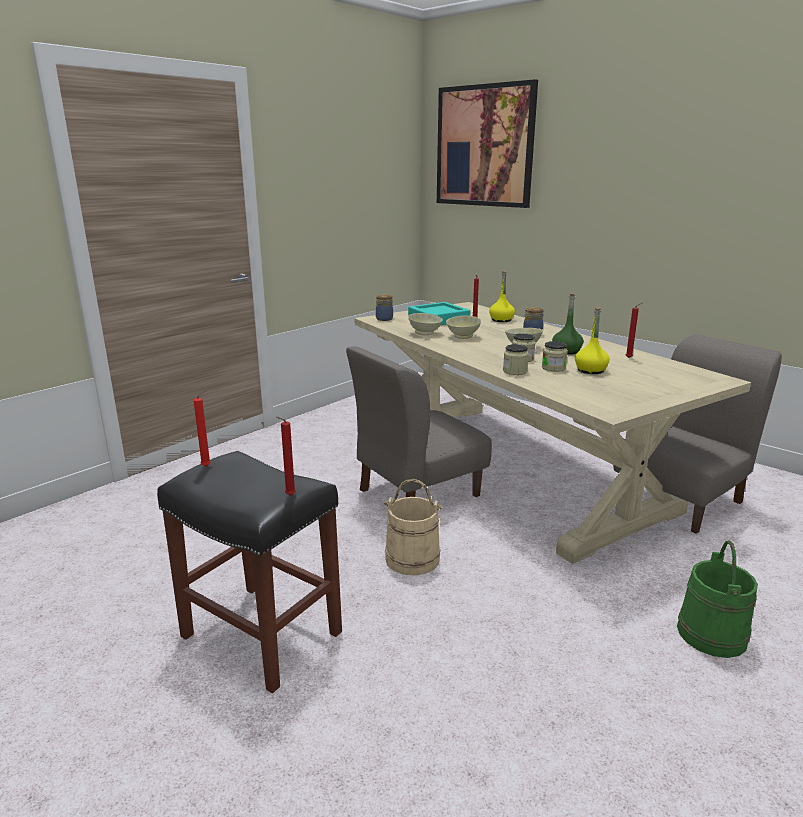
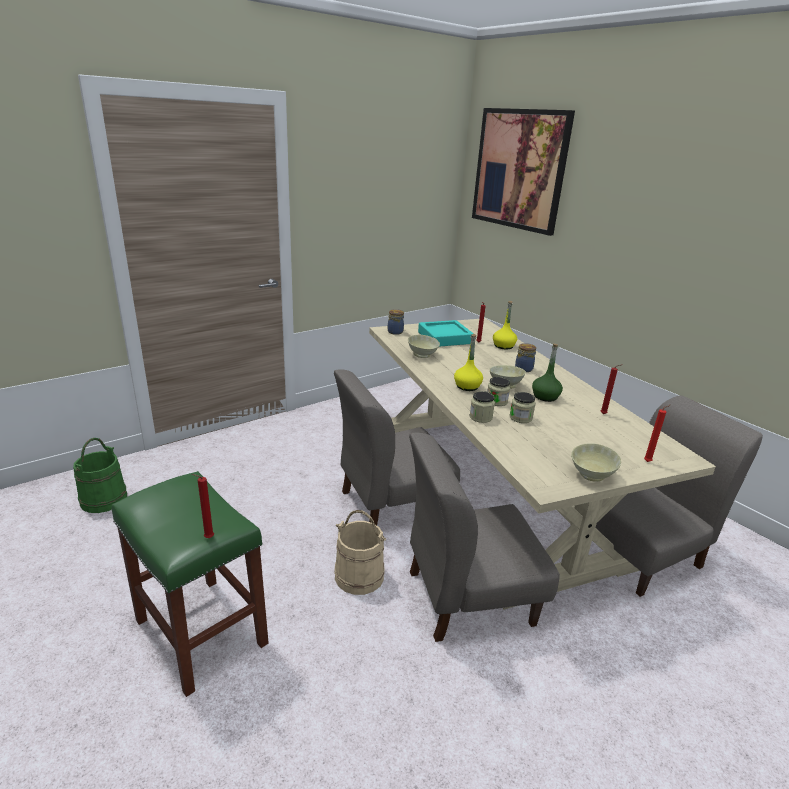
camera: 10 degrees right, 5 degrees up
black stool [157,451,342,694] -> green stool [112,471,269,697]
red candle [193,390,211,467] -> red candle moved to [644,405,670,462]
beige bowl [446,316,481,339] -> beige bowl moved to [571,443,621,482]
yellow bottle [575,307,610,374] -> yellow bottle moved to [454,334,483,391]
green bucket [677,541,758,658] -> green bucket moved to [73,438,127,513]
none -> grey chair [409,433,560,642]

